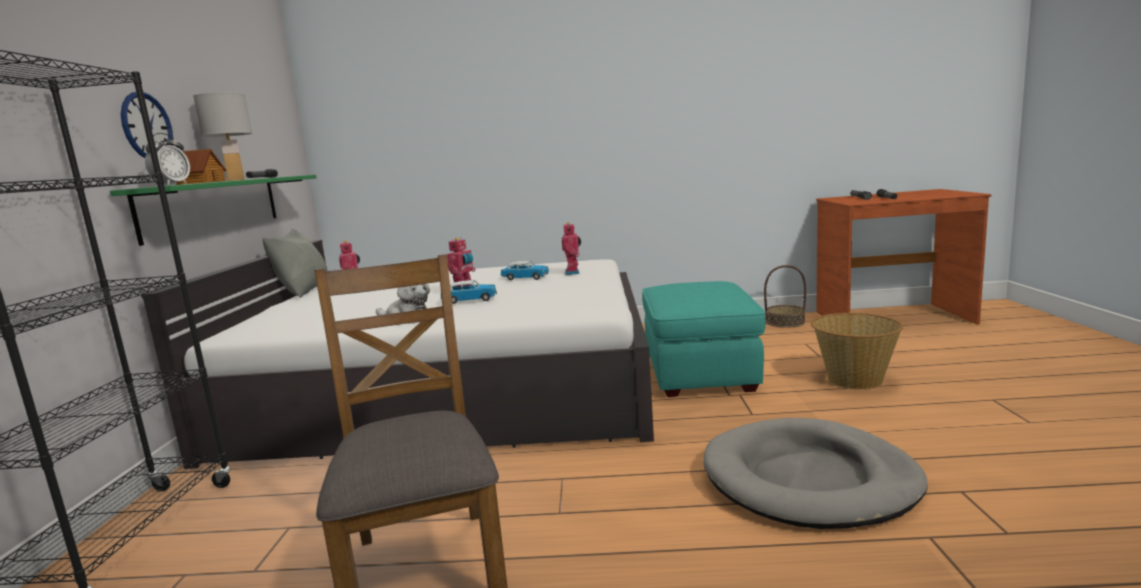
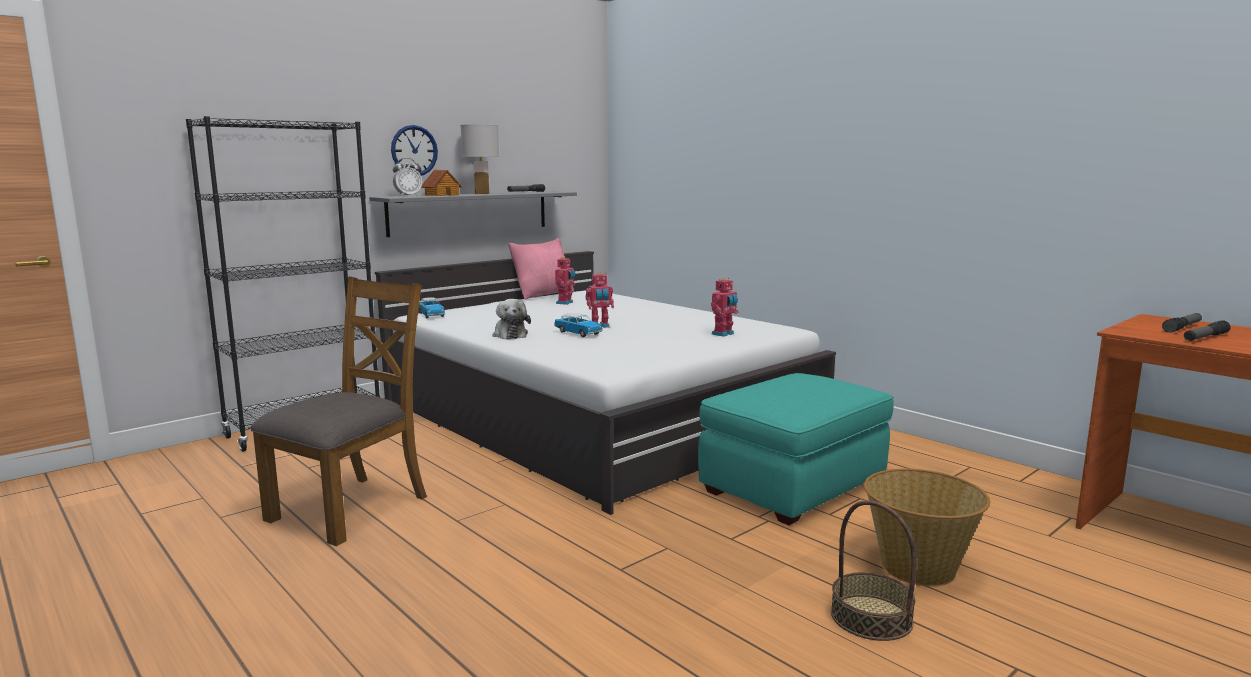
camera: 45 degrees right, 0 degrees up
green shelf [110,175,317,246] -> grey shelf [369,191,577,237]
grey pillow [263,229,327,298] -> pink pillow [508,238,574,299]
toy car [501,261,549,280] -> toy car moved to [419,297,445,318]
grey dog bed [703,418,927,529] -> none
basket [764,265,806,328] -> basket moved to [831,500,917,641]

